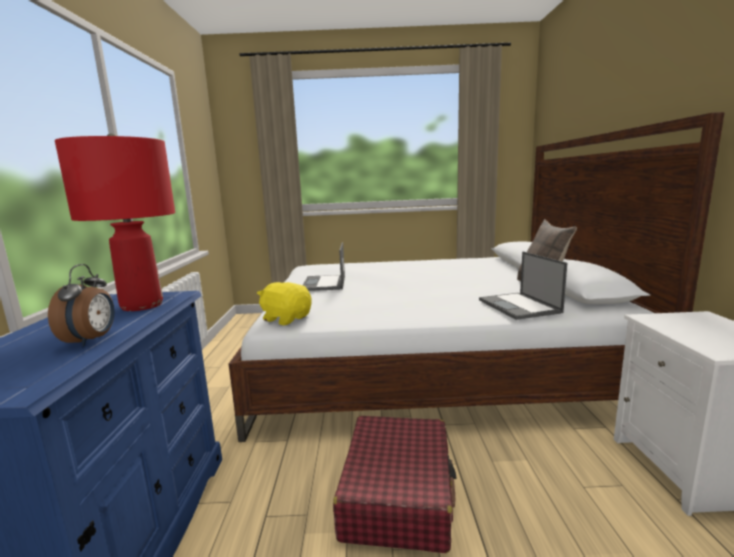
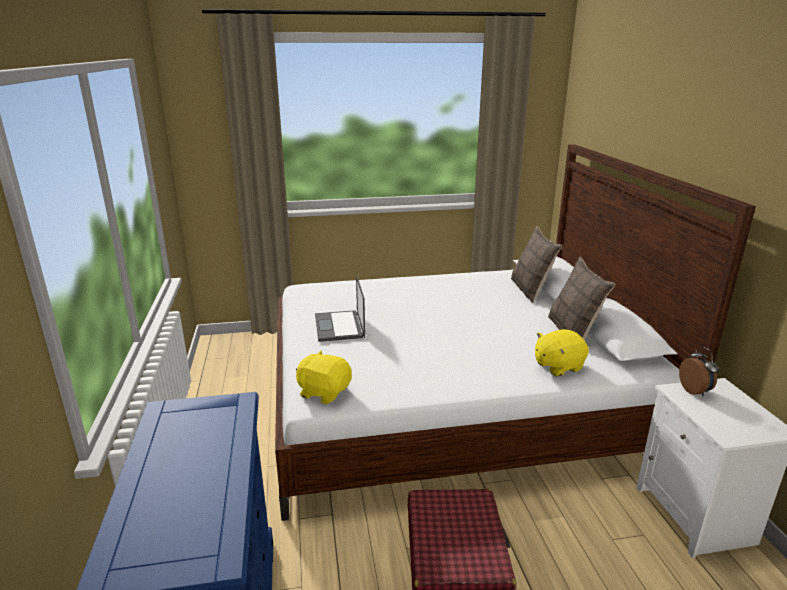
camera: 10 degrees left, 10 degrees up
alarm clock [48,264,114,346] -> alarm clock moved to [679,347,719,396]
red table lamp [55,133,175,311] -> none
laptop [479,252,567,320] -> yellow plush toy [535,329,589,377]
none -> pillow [511,226,562,303]

